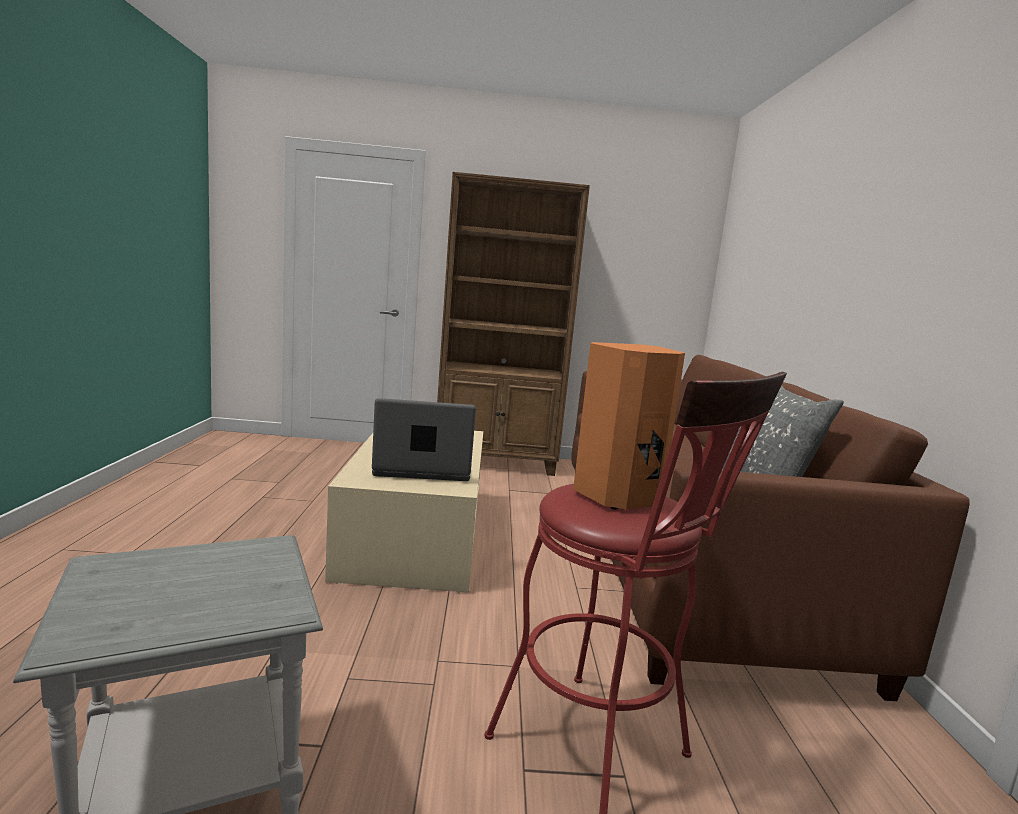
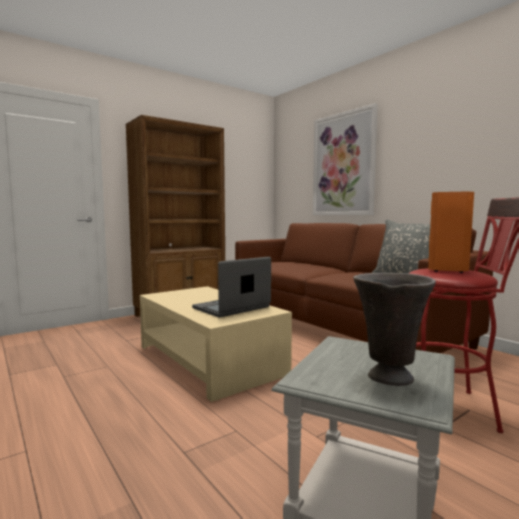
camera: 35 degrees left, 5 degrees down
none -> picture [313,103,378,215]
none -> grey vase [353,273,436,386]

